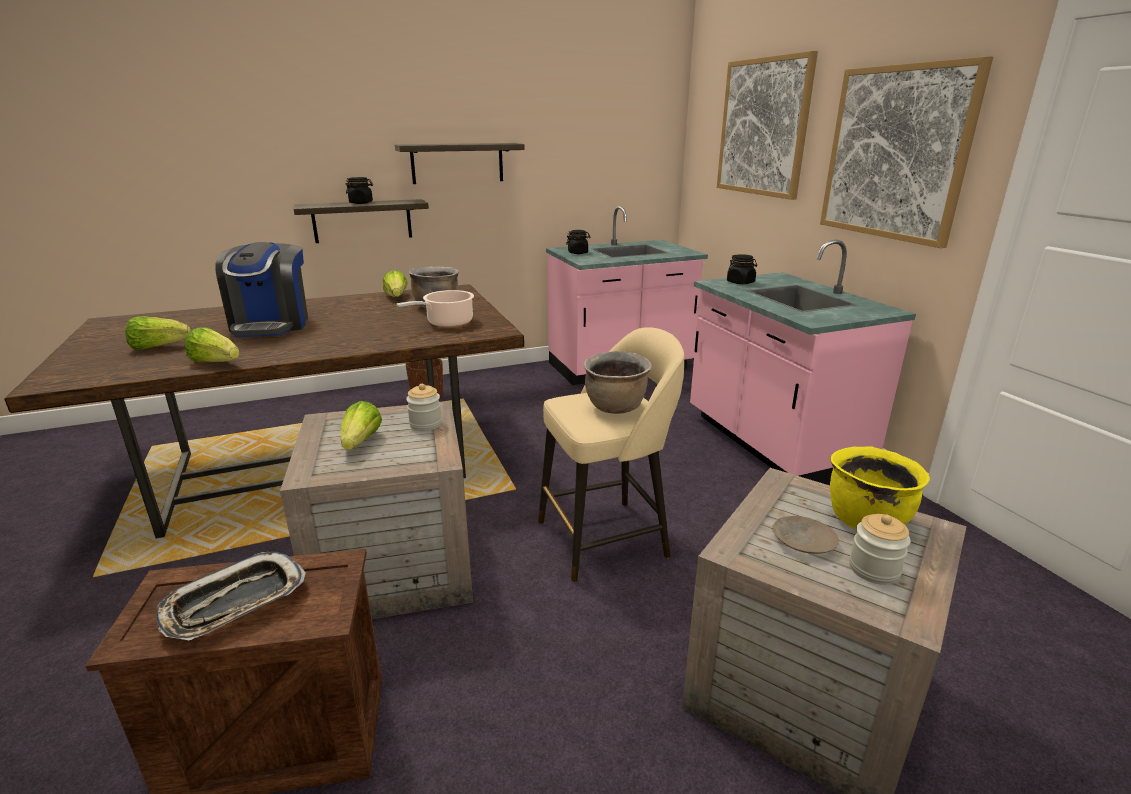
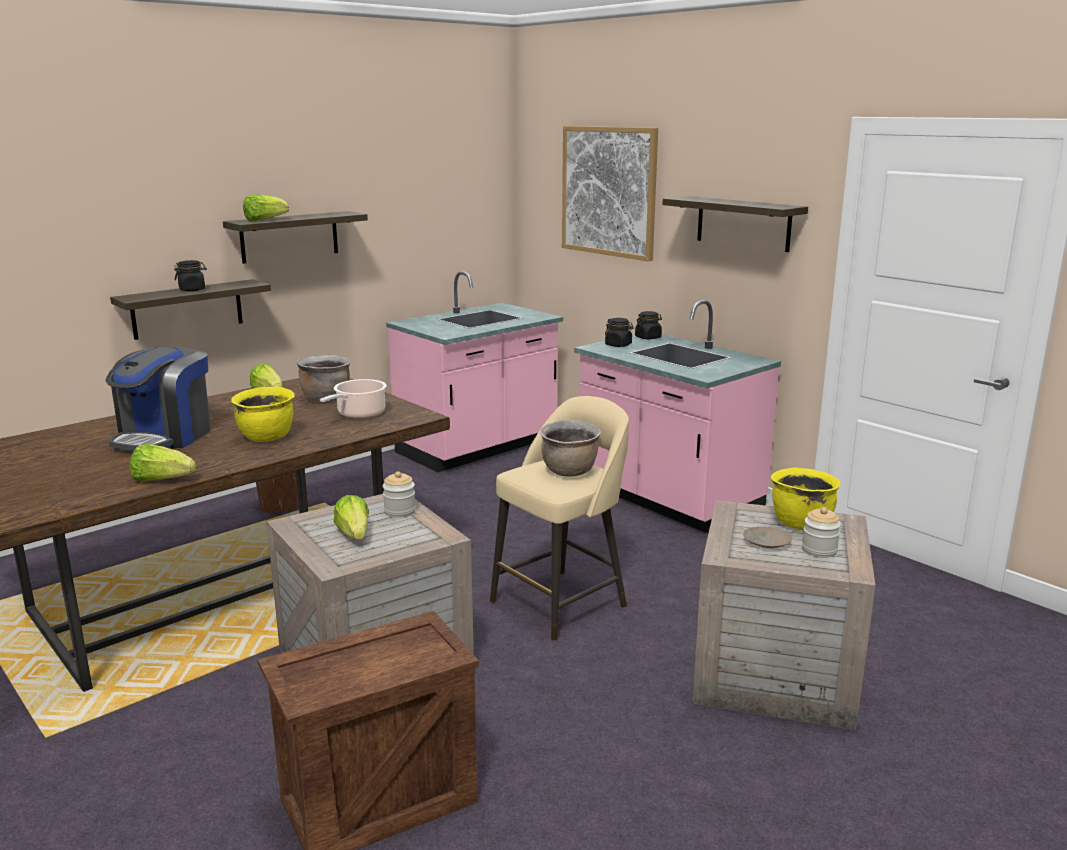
camera: 20 degrees left, 5 degrees down
lettuce [125,316,191,350] -> lettuce moved to [243,194,289,221]
tray [156,552,306,640] -> none
coffee machine [215,242,308,337] -> coffee machine turned 45 degrees clockwise [105,347,211,451]
black jar [566,230,591,254] -> black jar moved to [635,311,662,340]
picture [820,56,993,248] -> shelf [663,196,808,252]
none -> yellow cooking pot [231,386,295,442]

